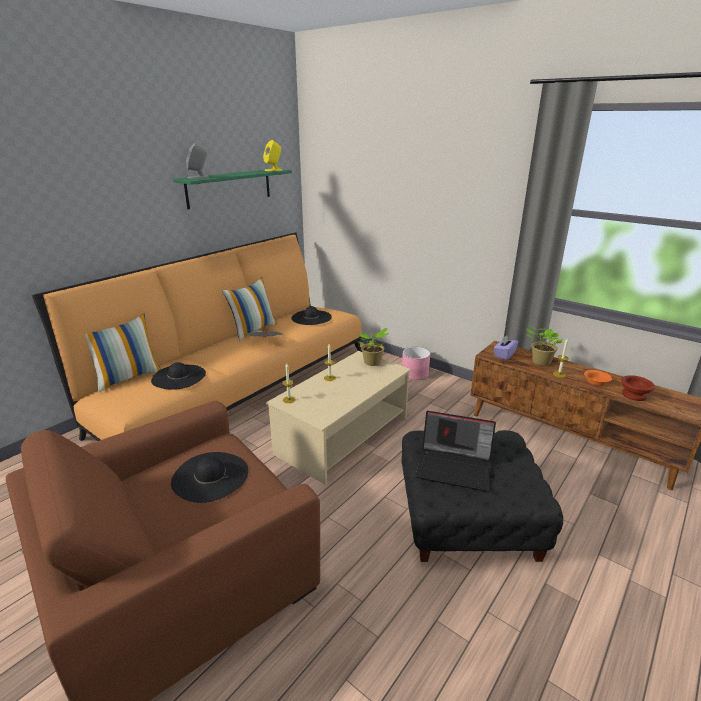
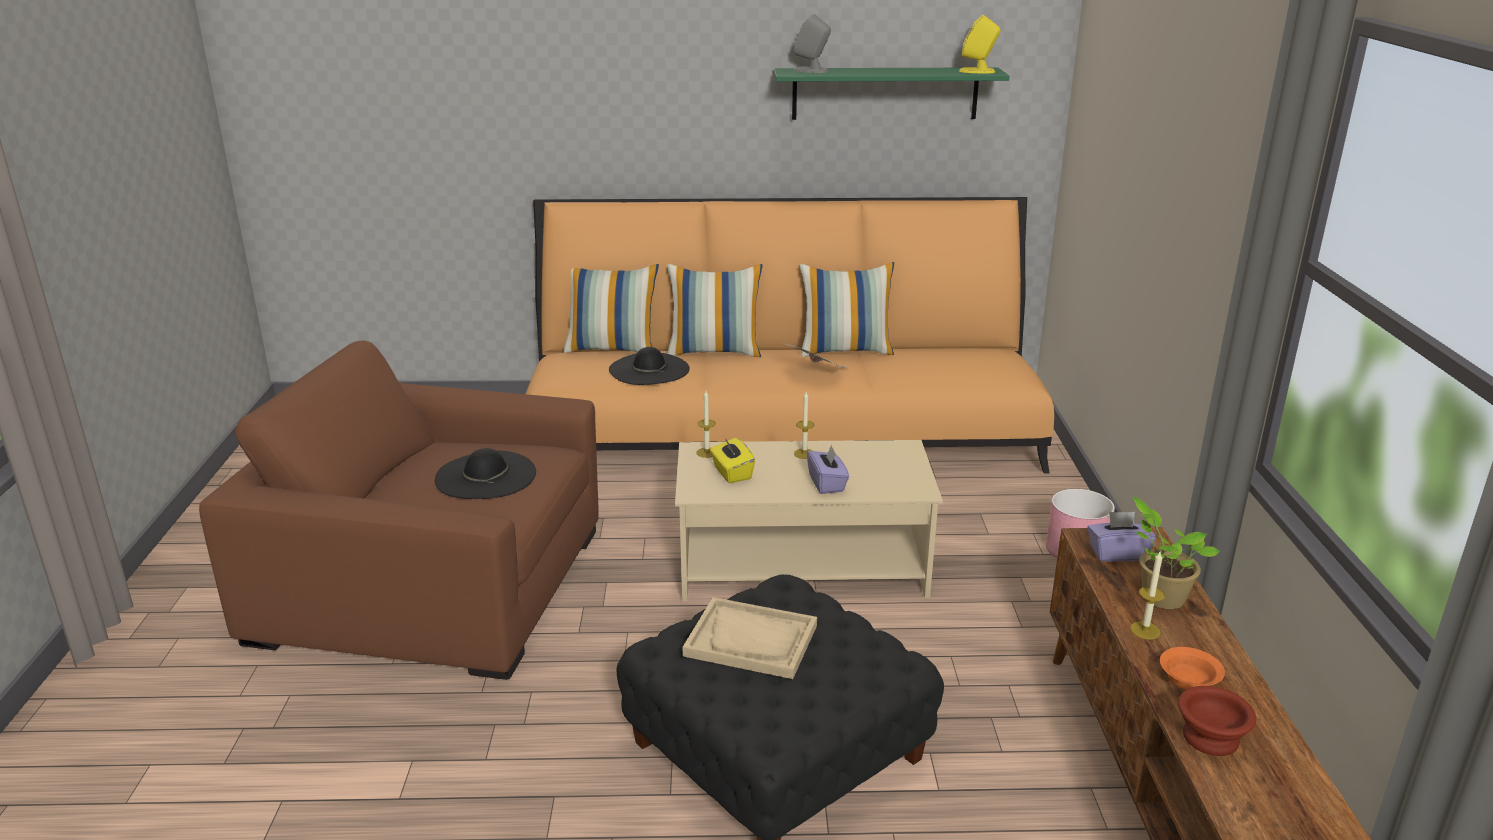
camera: 50 degrees right, 0 degrees up
black hat [291,306,332,325] -> none
potted plant [358,328,389,366] -> none
laptop [415,411,496,492] -> beige tray [682,597,817,679]
none -> pillow [667,264,763,357]
none -> yellow tissue box [710,438,755,483]
none -> purple tissue box [807,444,849,494]

